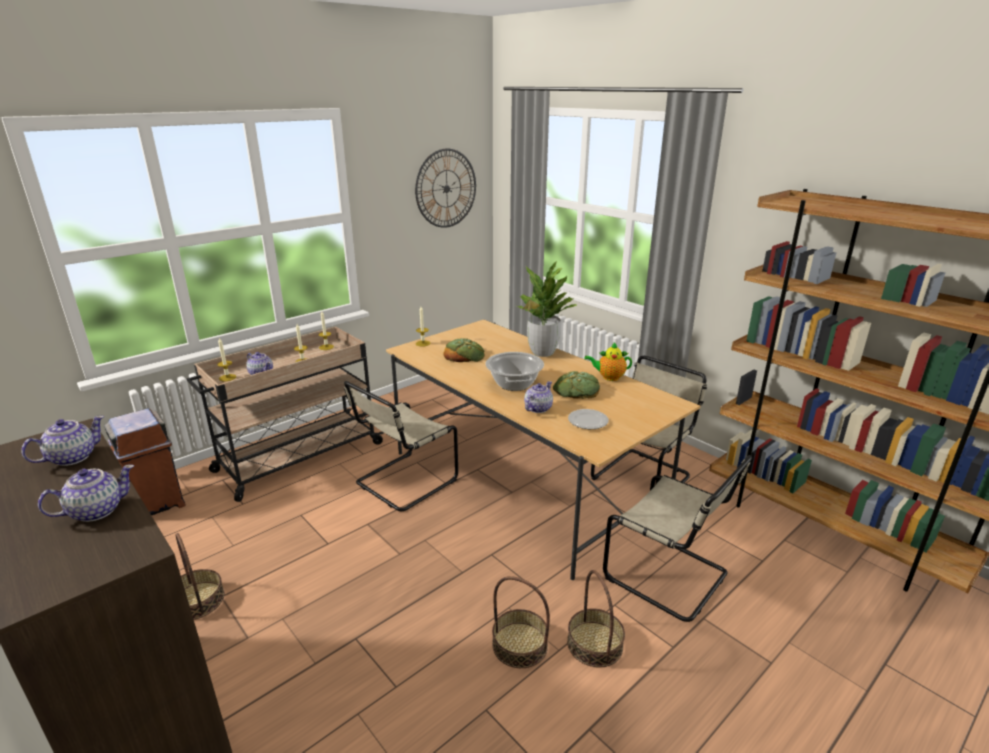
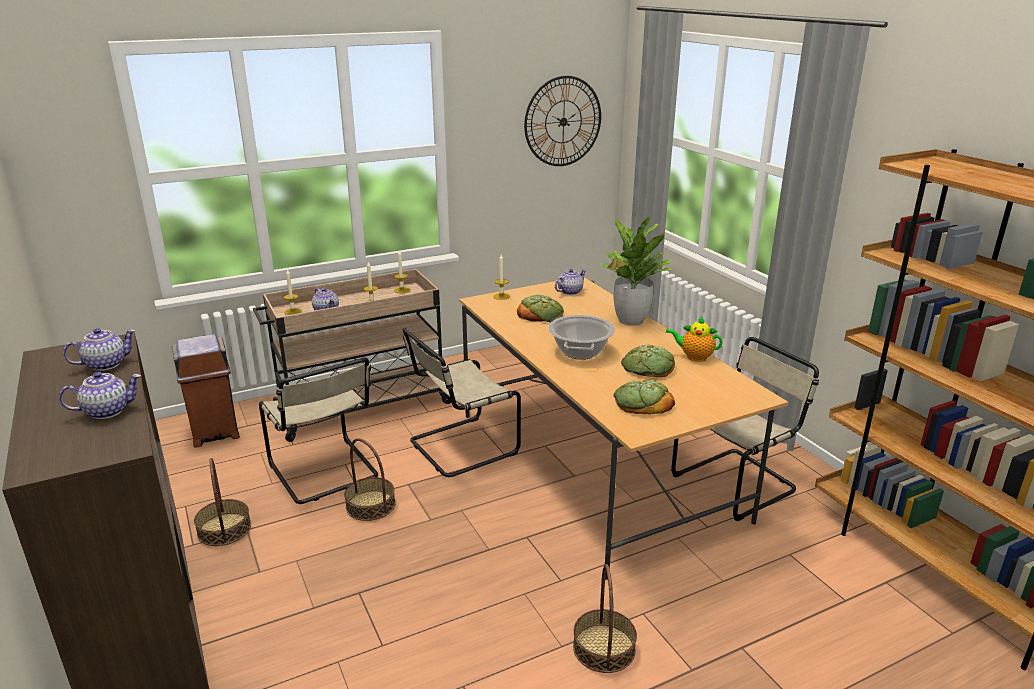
camera: 15 degrees right, 0 degrees up
basket [492,576,550,668] -> basket moved to [344,438,396,521]
teapot [524,381,553,413] -> teapot moved to [555,269,586,295]
plate [568,409,609,429] -> bread [613,380,675,414]
beige chair [603,455,752,622] -> beige chair moved to [259,358,378,504]

